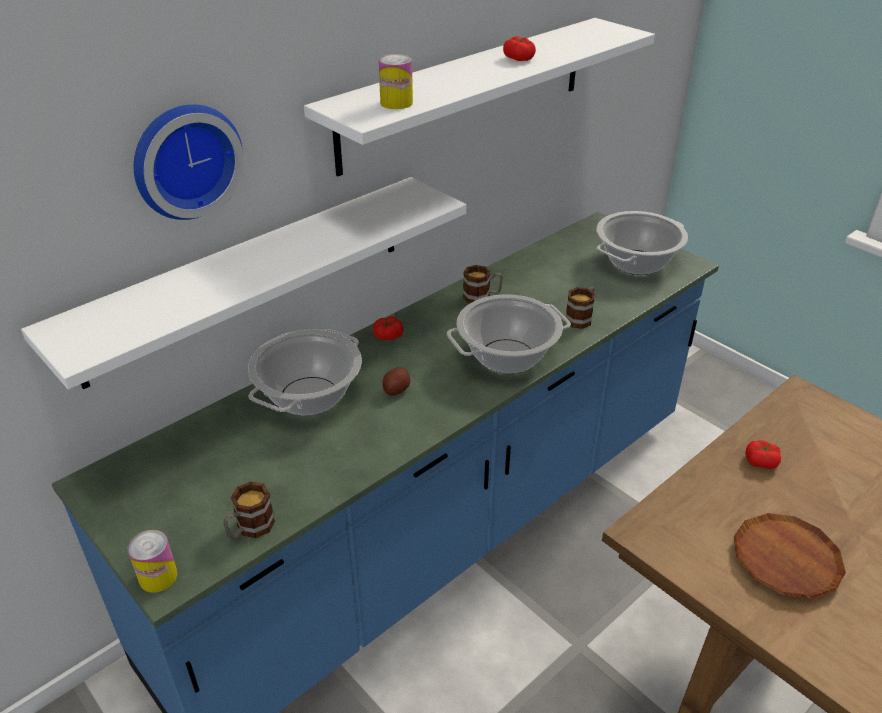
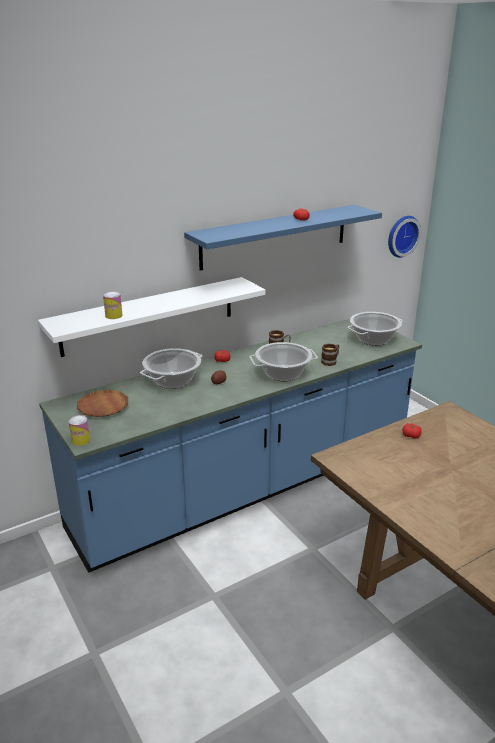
camera: 10 degrees right, 10 degrees down
wall clock [134,105,244,220] -> wall clock moved to [388,216,421,258]
mug [223,482,275,540] -> none
white shelf [304,18,655,177] -> blue shelf [184,205,382,271]
can [378,54,413,109] -> can moved to [103,292,123,319]
brown plate [734,513,846,599] -> brown plate moved to [77,390,128,417]

